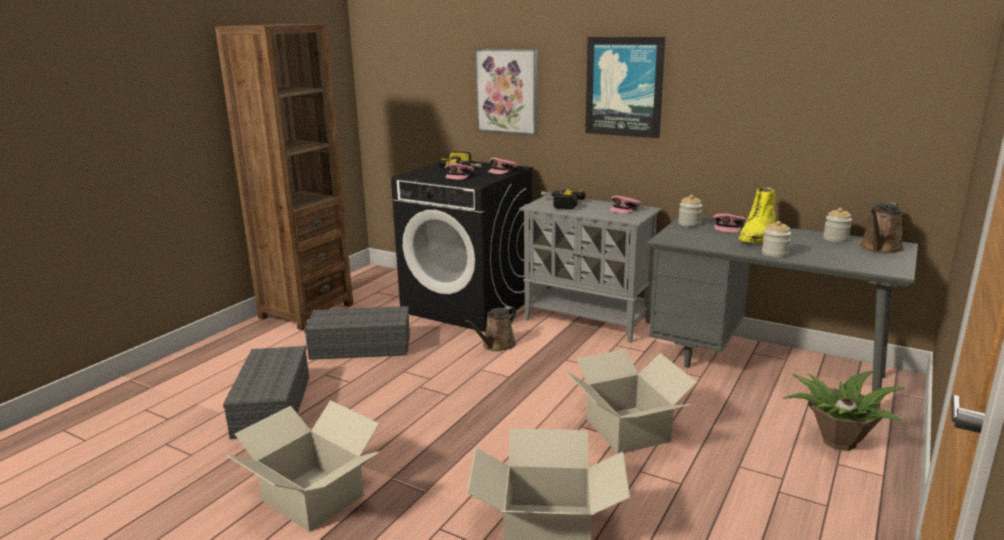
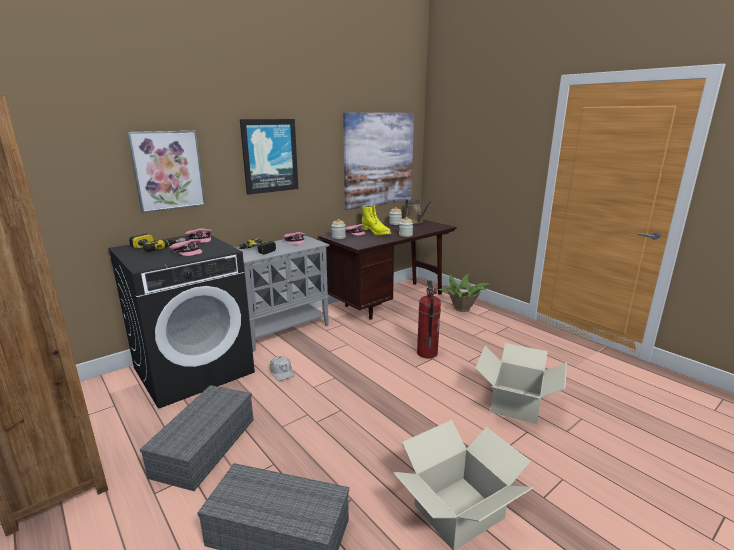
camera: 70 degrees left, 0 degrees up
brown watering can [465,306,516,351] -> white cap [270,356,295,381]
cardboard box [566,349,698,454] -> fire extinguisher [417,280,441,359]
grey desk [648,217,918,406] -> brown desk [318,219,456,320]
none -> picture [343,113,414,210]

